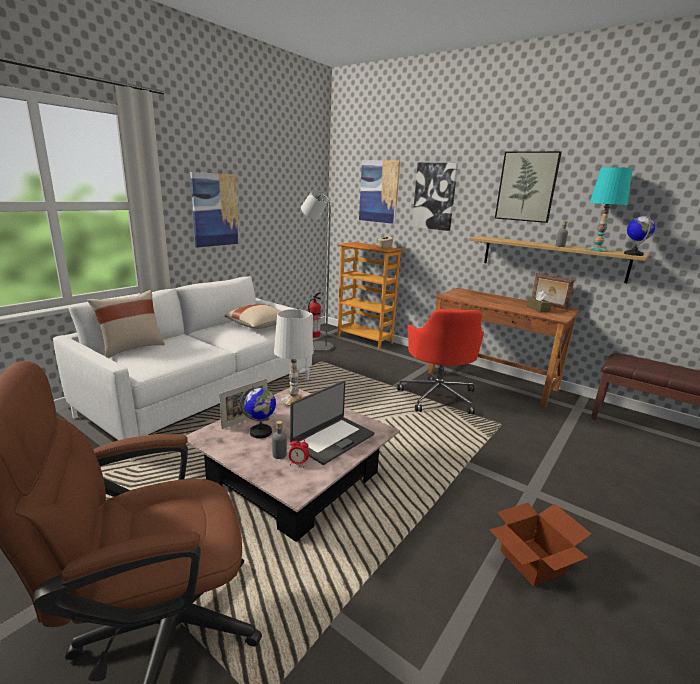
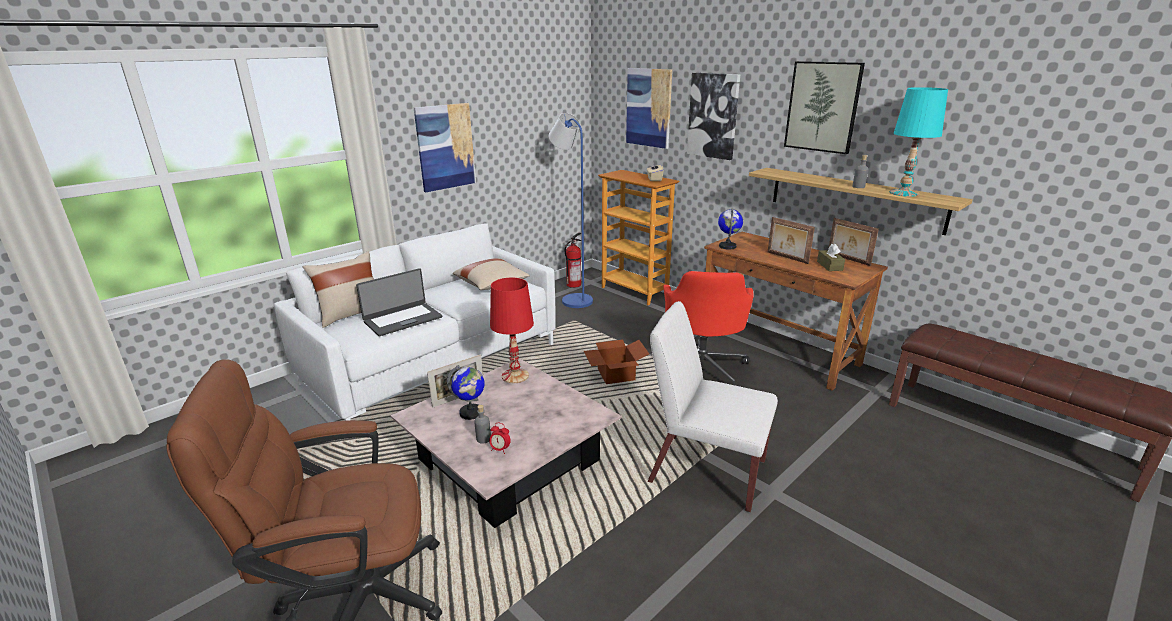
camera: 10 degrees right, 5 degrees up
white table lamp [274,309,314,406] -> red table lamp [490,278,534,383]
laptop [290,381,374,465] -> laptop moved to [356,268,442,336]
grey floor lamp [301,190,333,352] -> blue floor lamp [549,113,593,308]
cardboard box [489,503,591,586] -> cardboard box moved to [584,340,649,384]
globe [624,214,655,256] -> globe moved to [718,208,743,250]
none -> white chair [648,301,778,512]
none -> picture frame [768,217,815,264]

